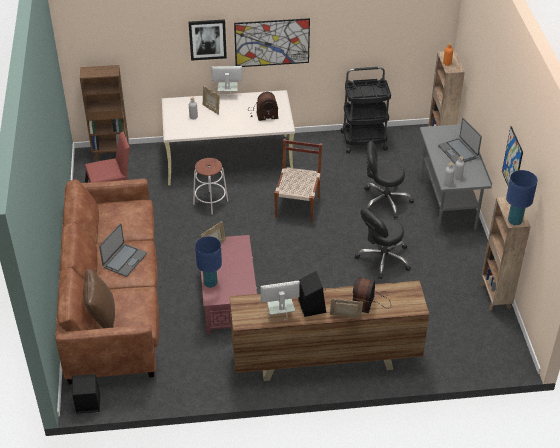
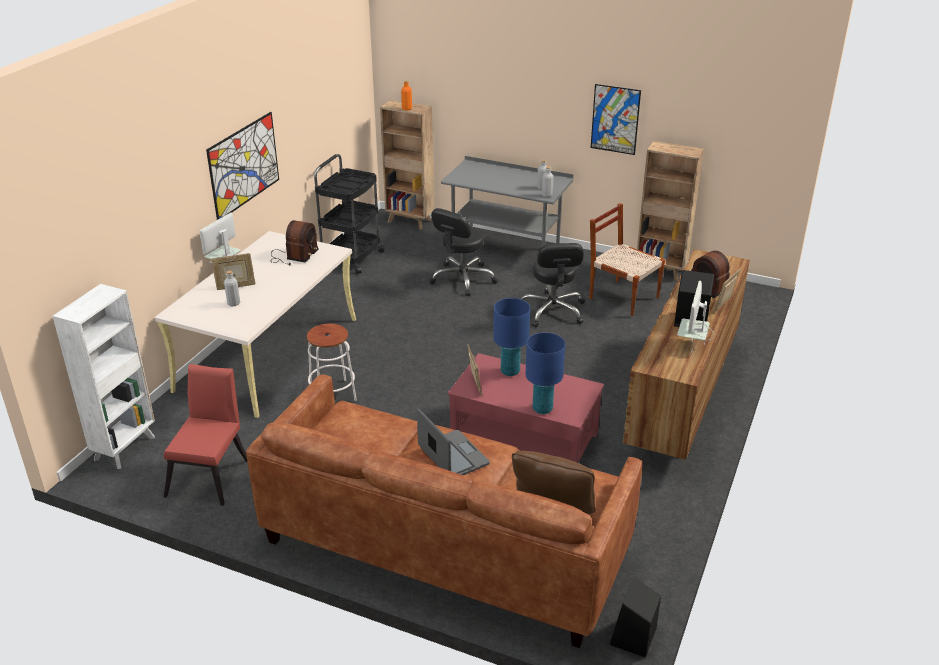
camera: 60 degrees left, 10 degrees down
brown bookcase [80,65,129,161] -> white bookcase [53,284,155,469]
picture [189,19,227,61] -> none
chair [274,139,322,223] -> chair moved to [589,203,665,316]
laptop [438,118,482,164] -> none
blue table lamp [506,170,538,225] -> blue table lamp moved to [493,298,530,376]

